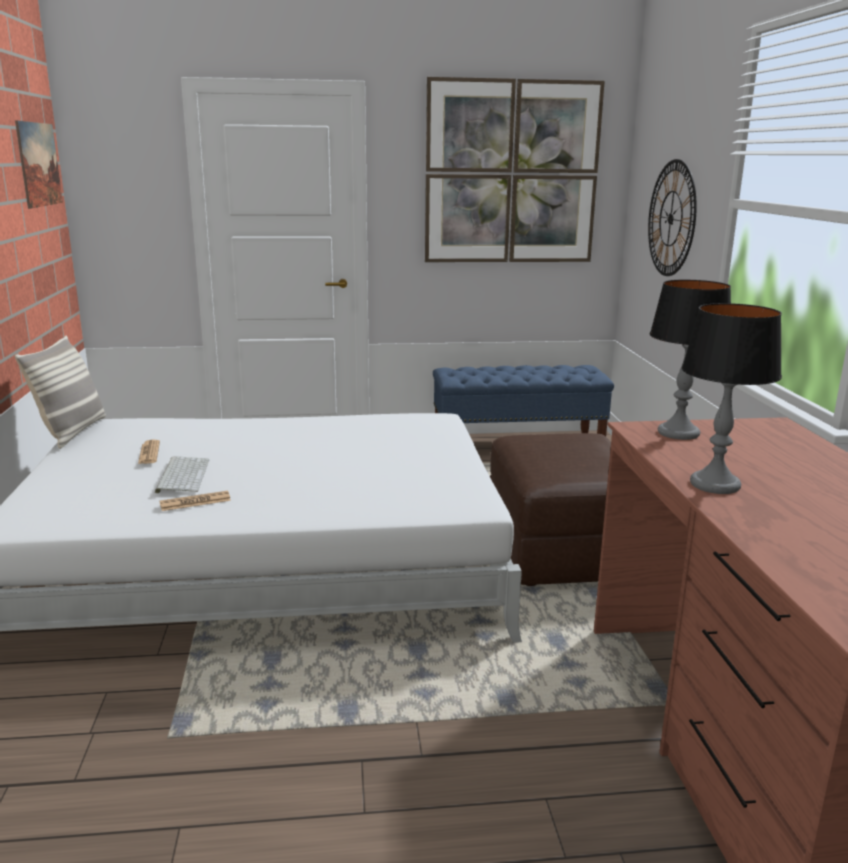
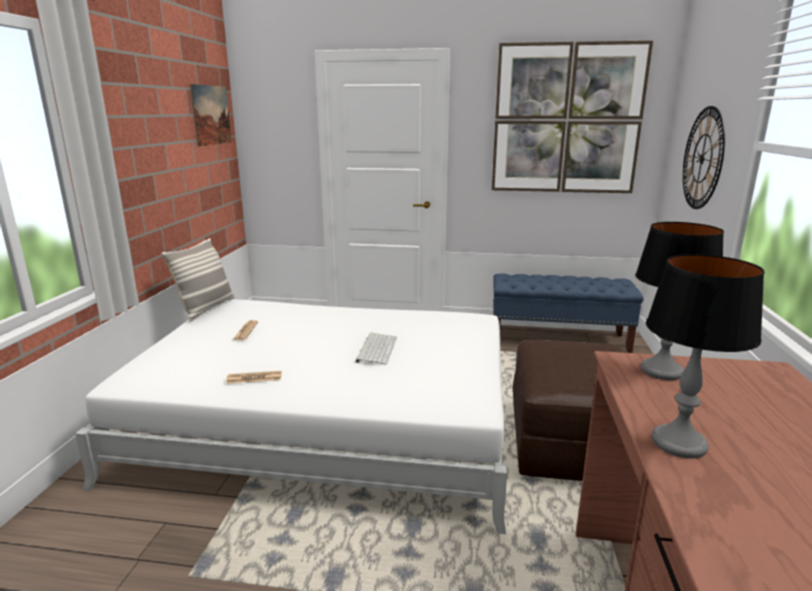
camera: 15 degrees right, 0 degrees up
keyboard [155,456,209,493] -> keyboard moved to [355,333,397,365]

